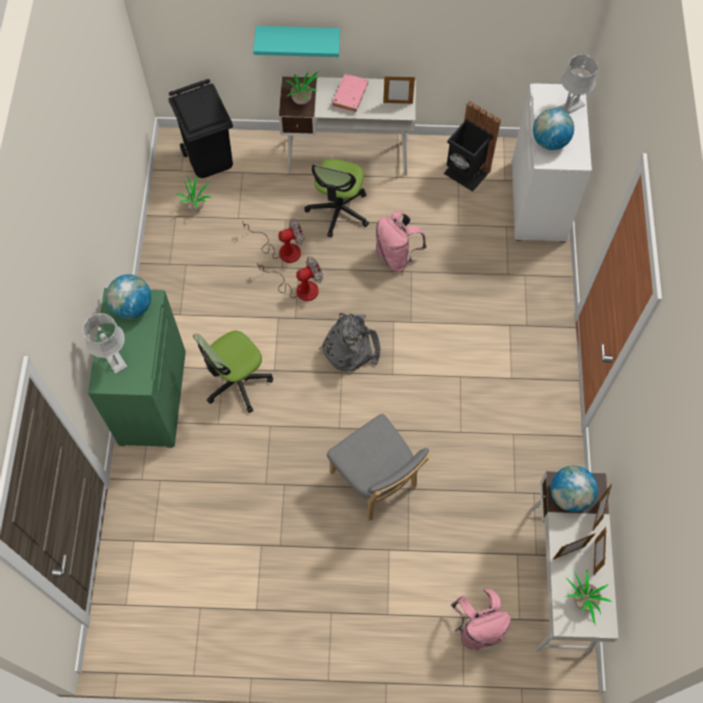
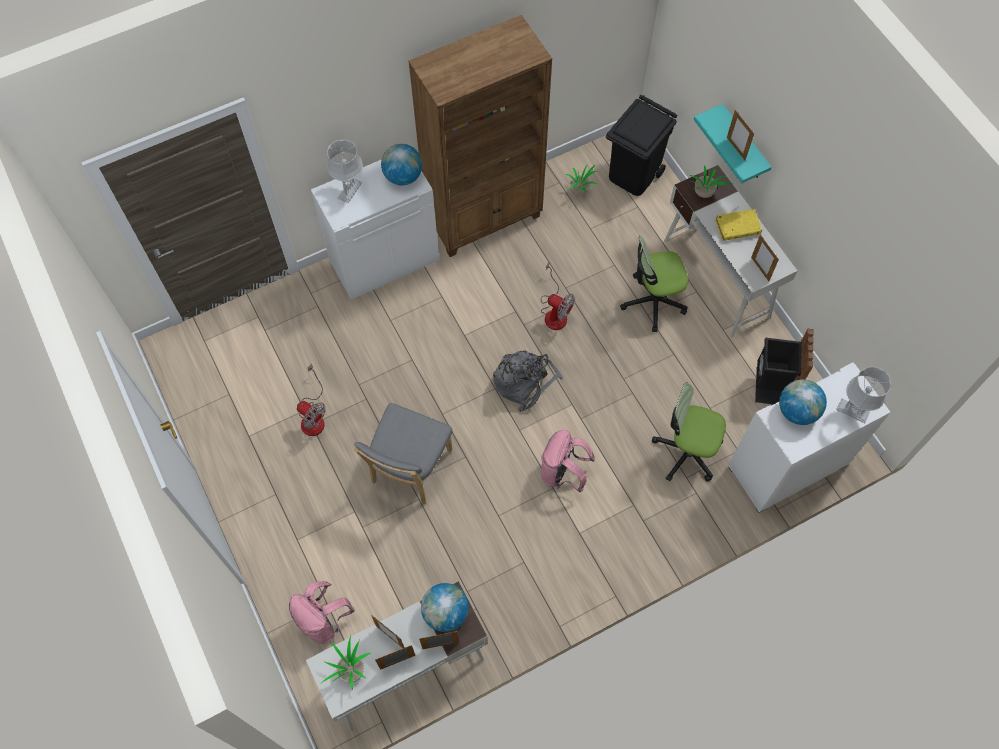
camera: 60 degrees right, 0 degrees up
green cabinet [88,288,186,448] -> white cabinet [311,159,439,300]
office chair [193,331,273,413] -> office chair moved to [652,383,726,482]
fan [242,219,304,263] -> fan moved to [297,364,326,436]
pink book [332,74,368,112] -> yellow book [715,209,762,241]
pink backpack [376,211,427,272] -> pink backpack moved to [541,430,595,493]
none -> brown bookcase [408,15,552,257]
none -> picture frame [727,110,754,160]

